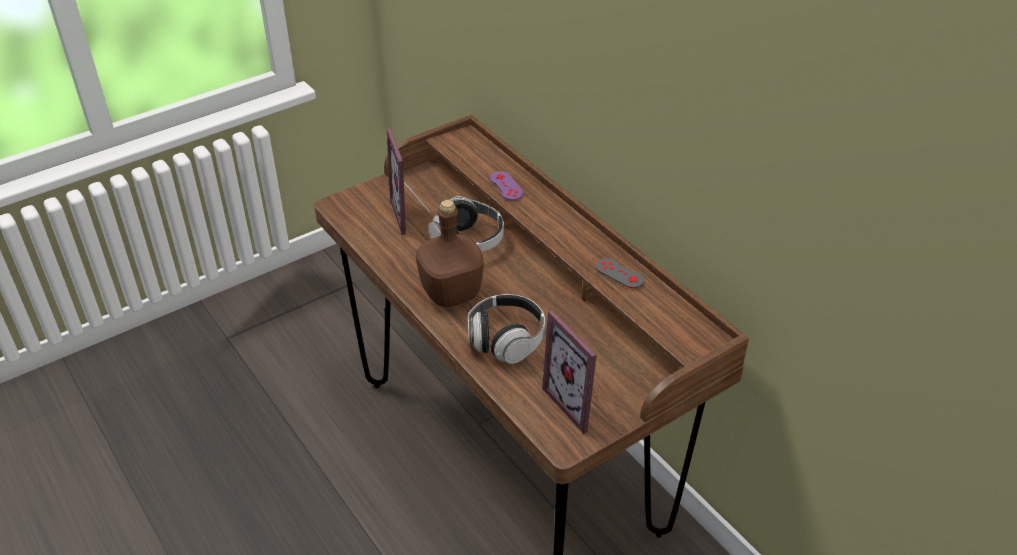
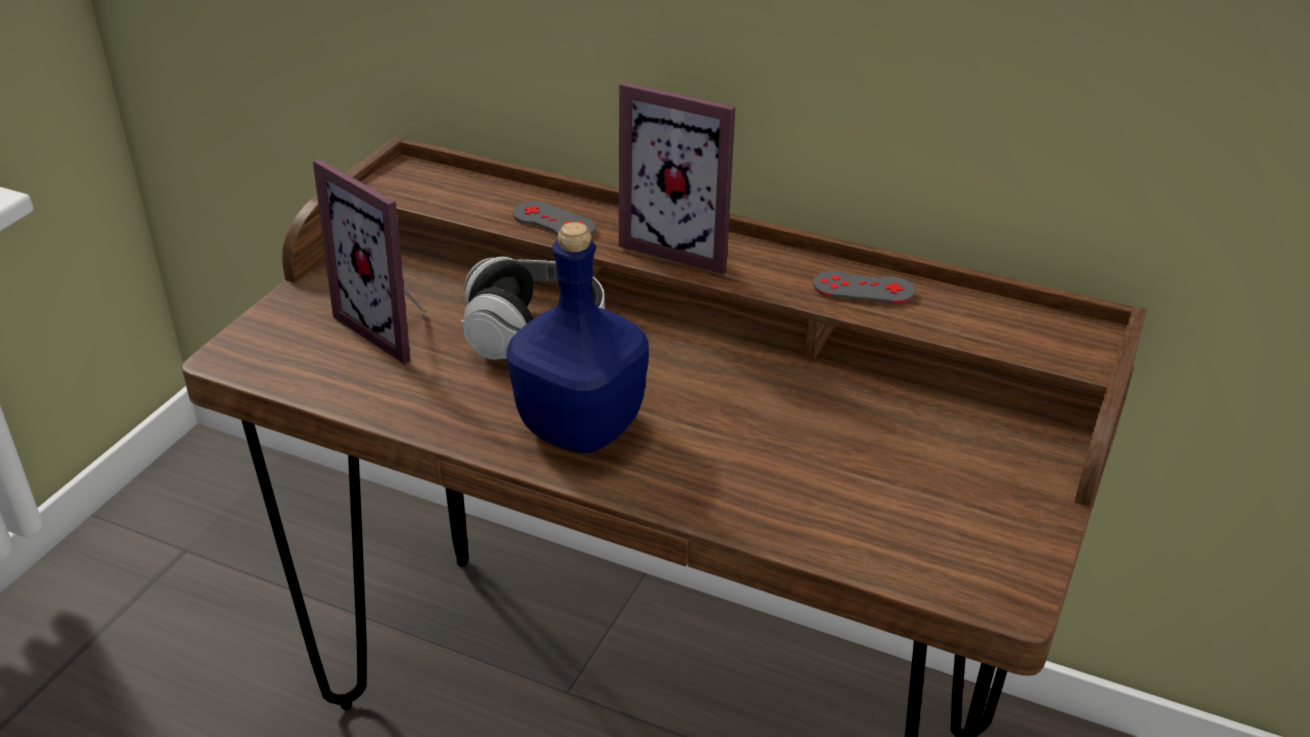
camera: 30 degrees left, 5 degrees down
brown bottle [416,200,484,307] -> blue bottle [506,222,649,453]
headphones [468,294,545,364] -> none
purple game controller [490,171,523,201] -> grey game controller [513,201,596,235]
picture frame [542,310,598,434] -> picture frame moved to [619,82,735,275]

